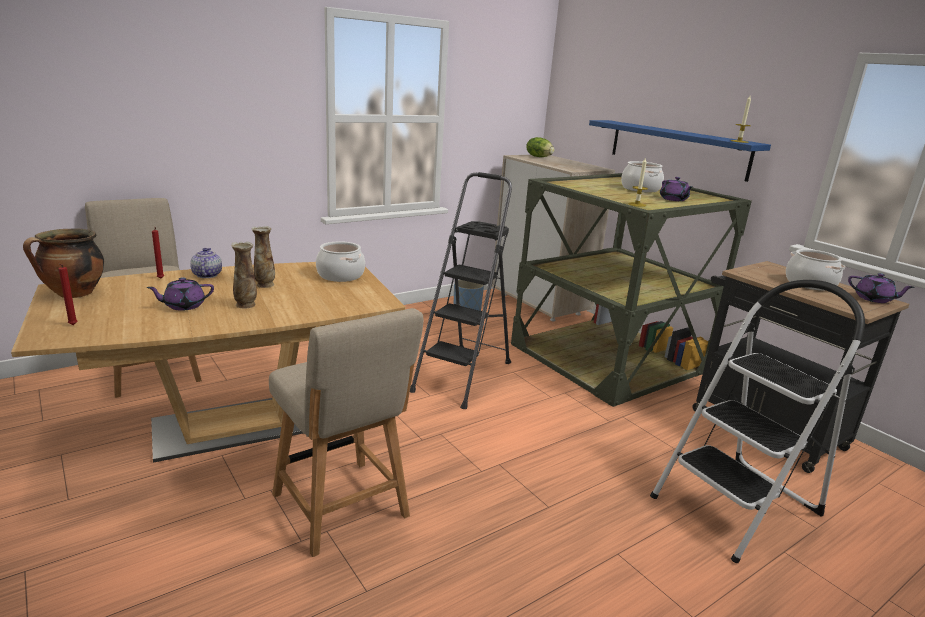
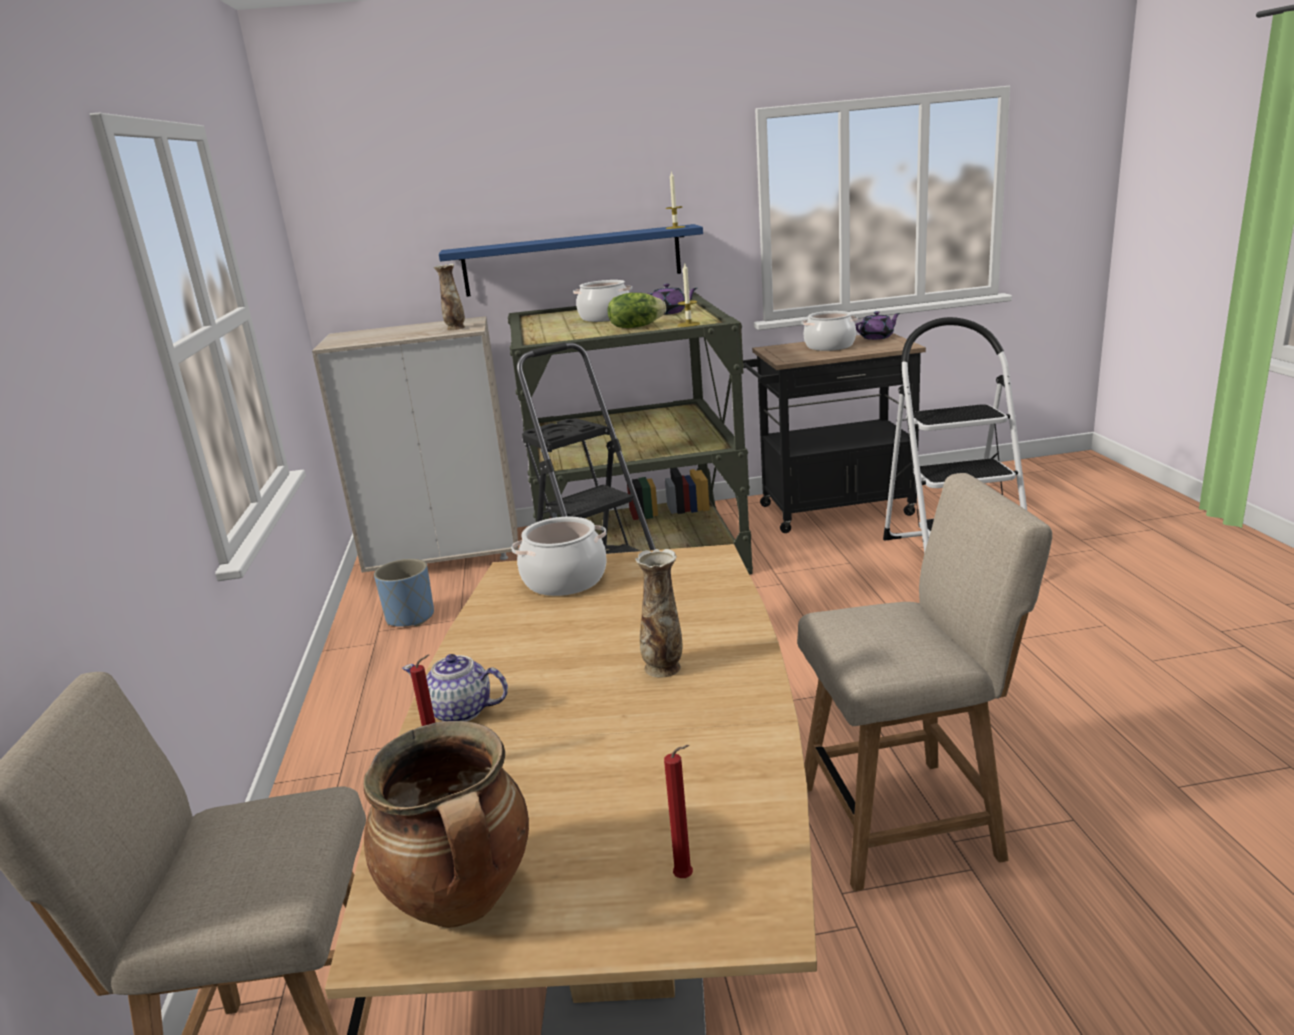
camera: 60 degrees left, 0 degrees up
purple teapot [146,277,214,311] -> none
vase [251,226,275,288] -> vase moved to [434,264,465,330]
lettuce [526,137,554,157] -> lettuce moved to [608,293,666,328]

